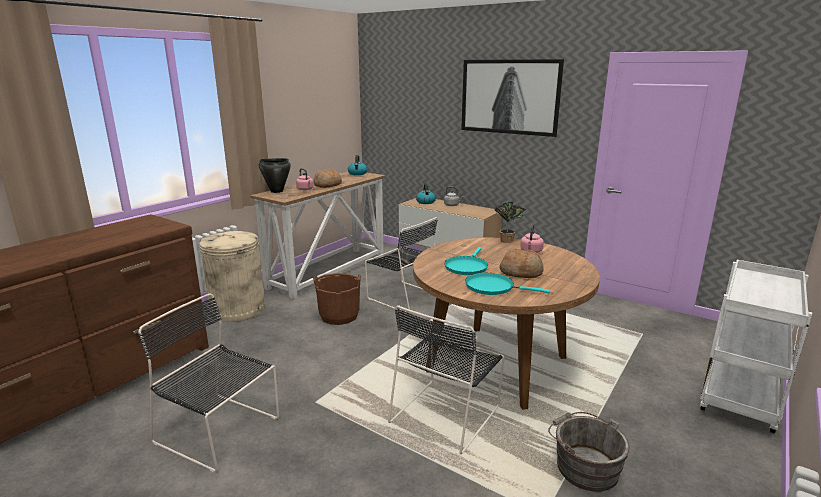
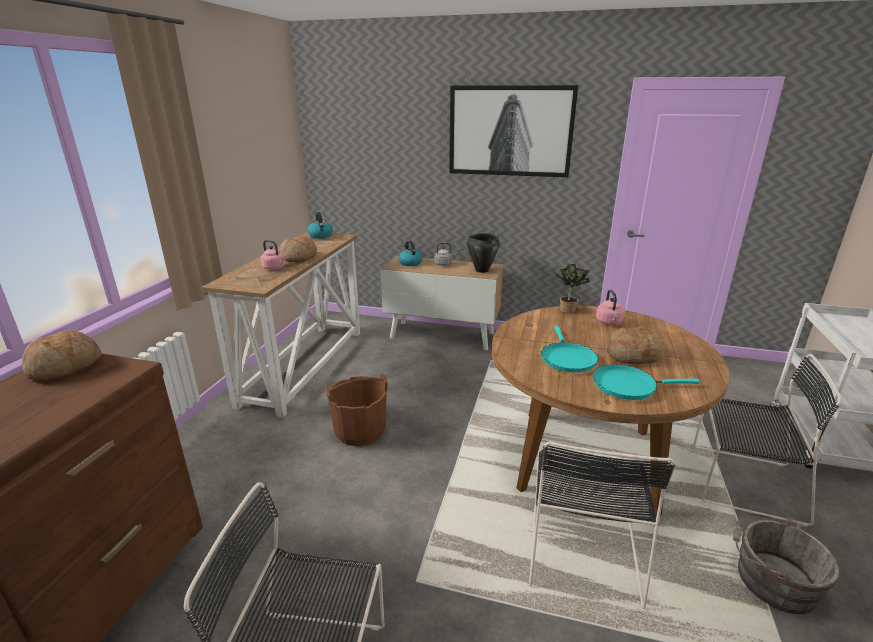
camera: 20 degrees left, 5 degrees up
beige trash can [199,231,265,322] -> none
black cooking pot [259,158,291,193] -> black cooking pot moved to [467,233,500,273]
black chair [365,217,437,314] -> black chair moved to [693,354,841,527]
none -> bread [22,330,102,381]

